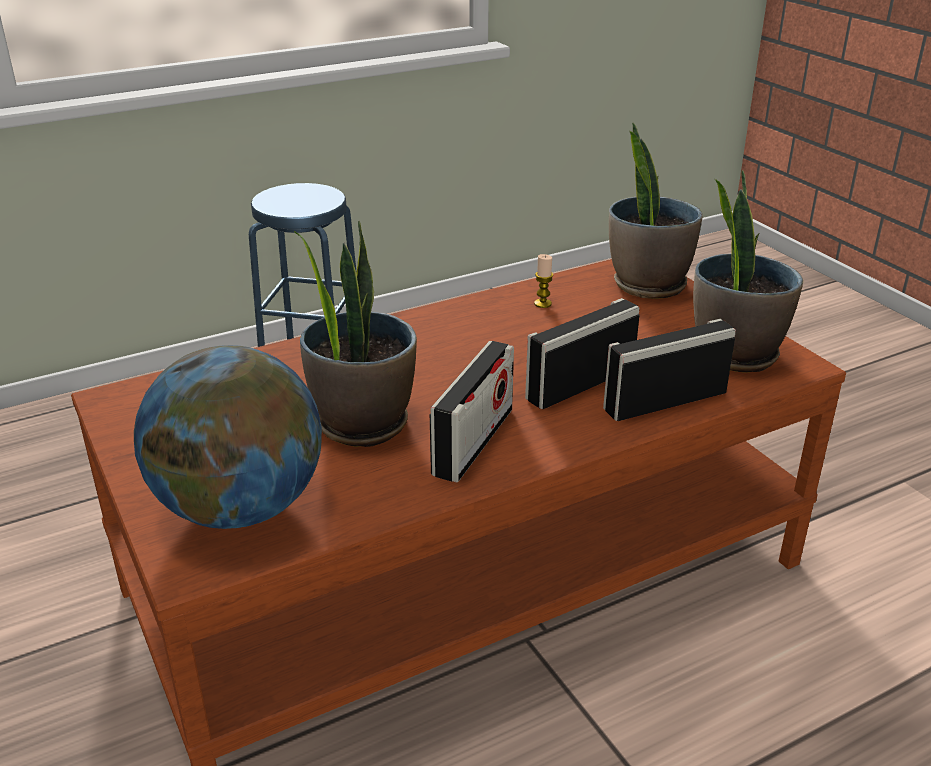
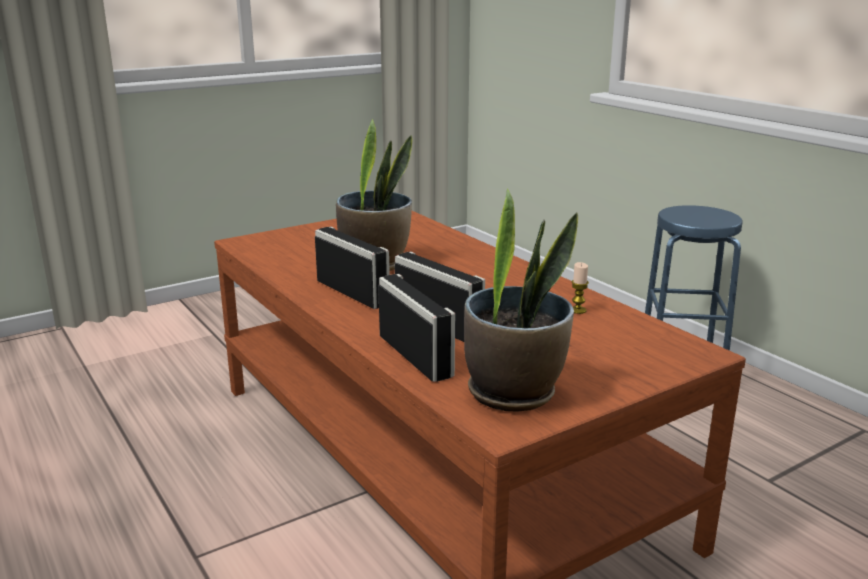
camera: 85 degrees right, 10 degrees down
globe [134,345,322,529] -> none
radio [430,341,514,482] -> radio turned 150 degrees counterclockwise [315,226,390,309]
potted plant [609,122,703,299] -> none

